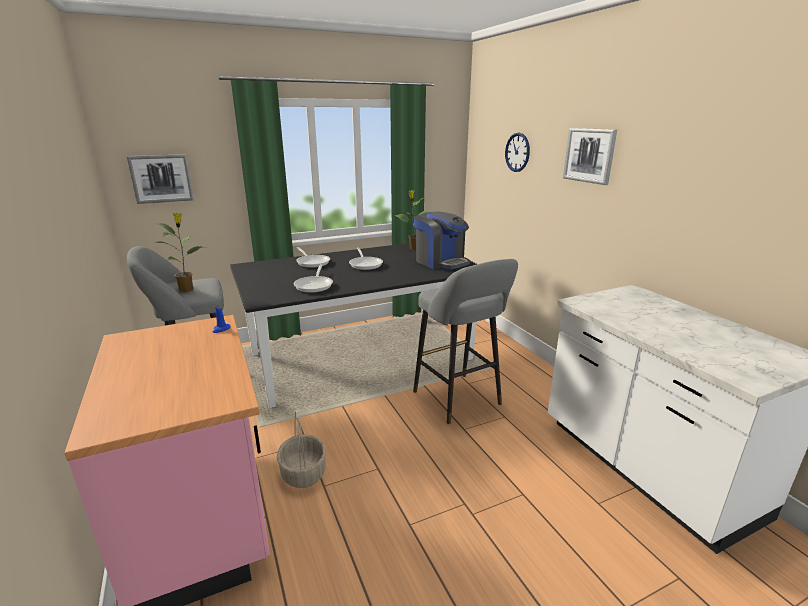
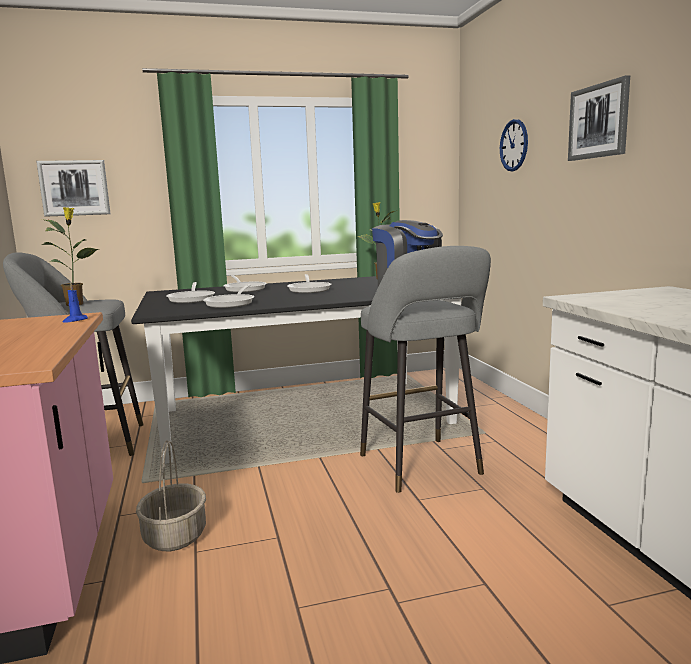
camera: 10 degrees right, 10 degrees down
none -> frying pan [166,282,215,303]

